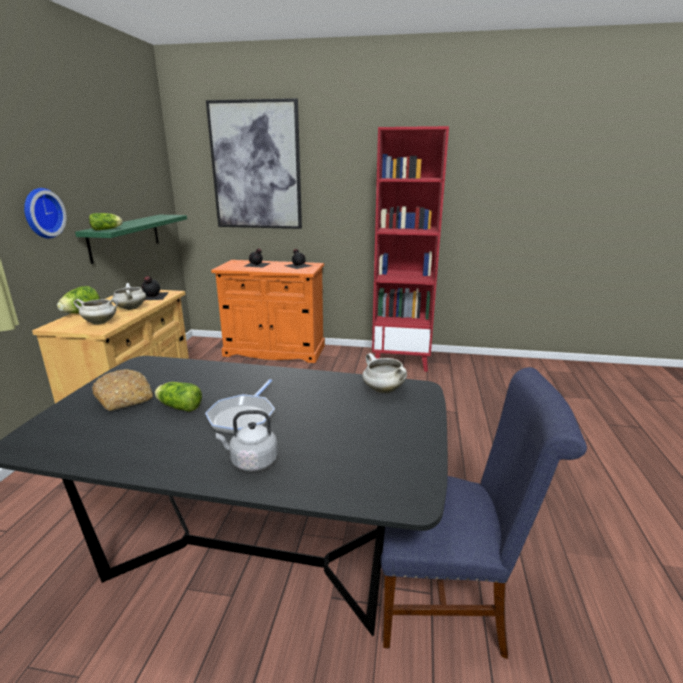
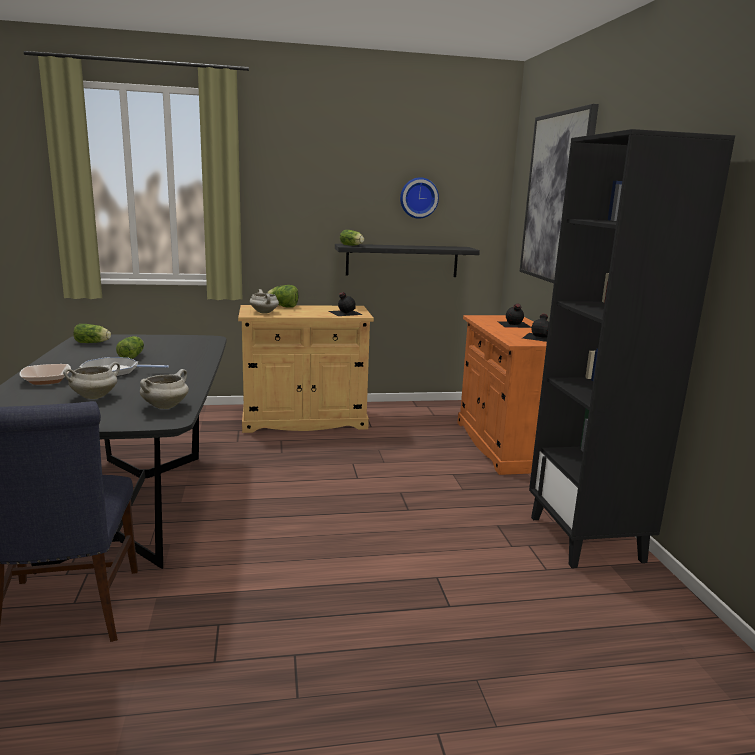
camera: 70 degrees right, 5 degrees down
wall clock [24,188,67,239] -> wall clock moved to [400,177,439,219]
green shelf [75,215,187,264] -> black shelf [335,244,480,277]
bread [92,369,153,411] -> none
white cooking pot [112,283,146,310] -> white cooking pot moved to [63,362,120,399]
grey kettle [216,410,278,472] -> bowl [19,364,71,385]
red bookcase [372,126,449,372] -> black bookcase [529,129,735,568]
none -> lettuce [73,324,111,343]

